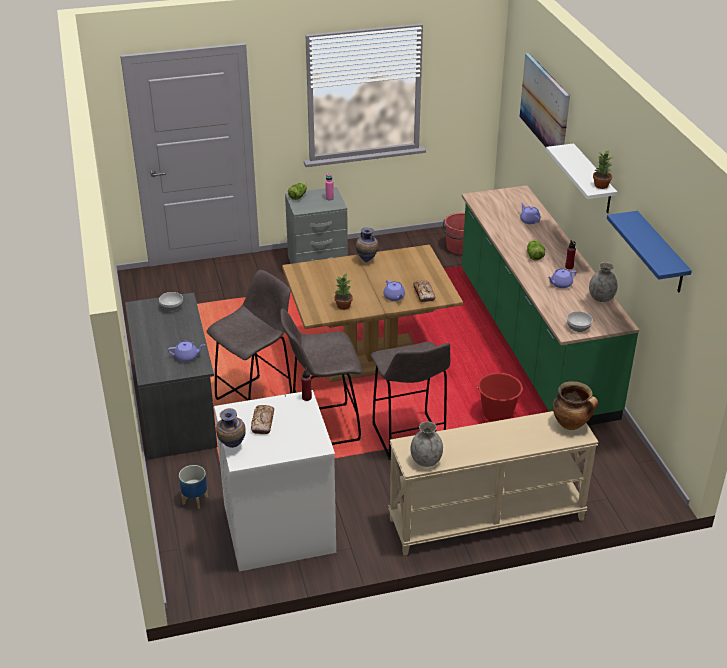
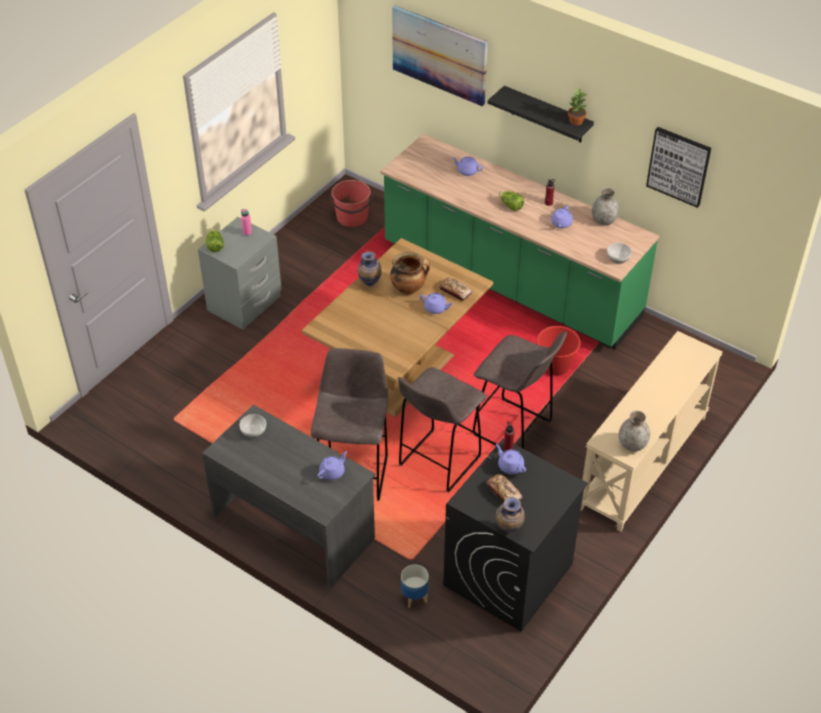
camera: 40 degrees left, 10 degrees up
white washing machine [214,390,336,571] -> black washing machine [443,439,588,632]
potted plant [334,274,353,310] -> none
white shelf [546,143,617,213] -> black shelf [488,86,594,143]
cooking pot [553,381,598,430] -> cooking pot moved to [390,252,430,295]
blue shelf [607,211,692,292] -> picture [646,127,711,208]
none -> purple teapot [496,444,526,474]

